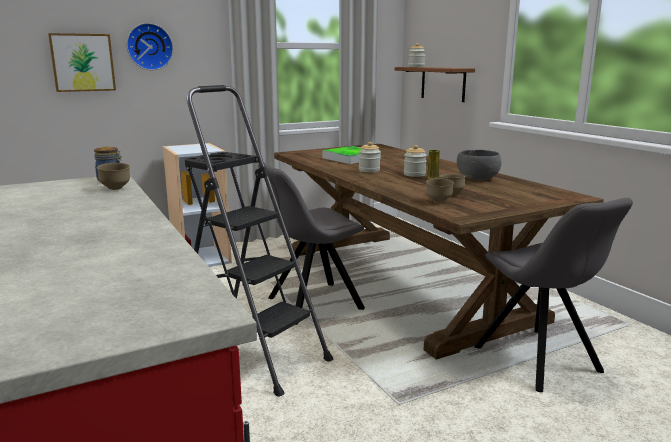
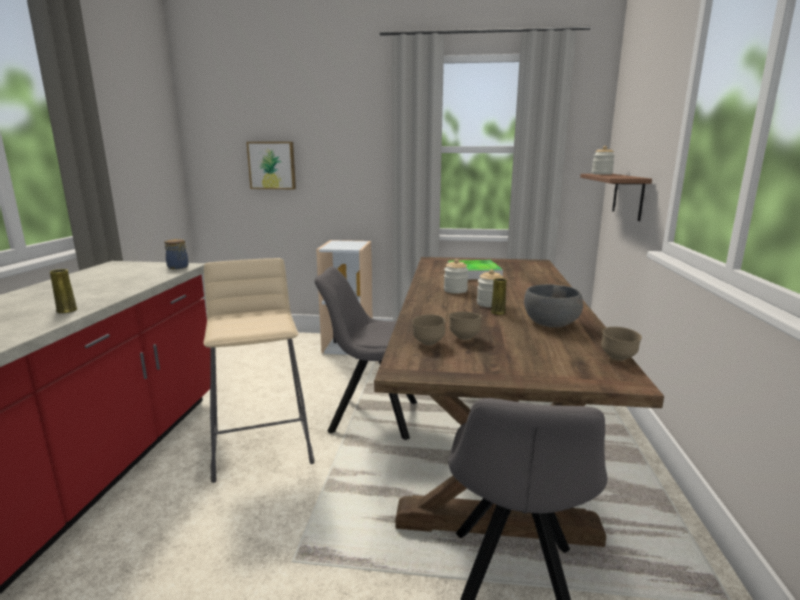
camera: 35 degrees right, 0 degrees up
brown bowl [97,163,130,190] -> brown bowl moved to [601,327,642,361]
wall clock [126,23,173,70] -> none
step ladder [185,85,333,397] -> beige stool [203,258,315,483]
none -> yellow vase [50,269,77,313]

